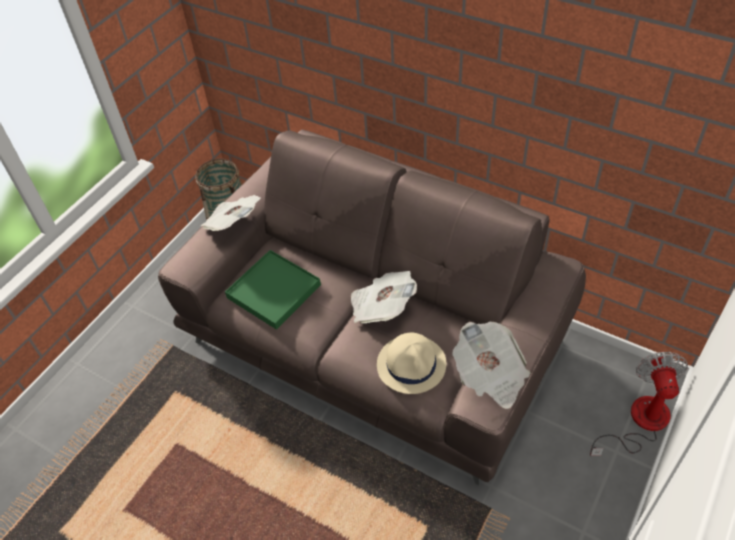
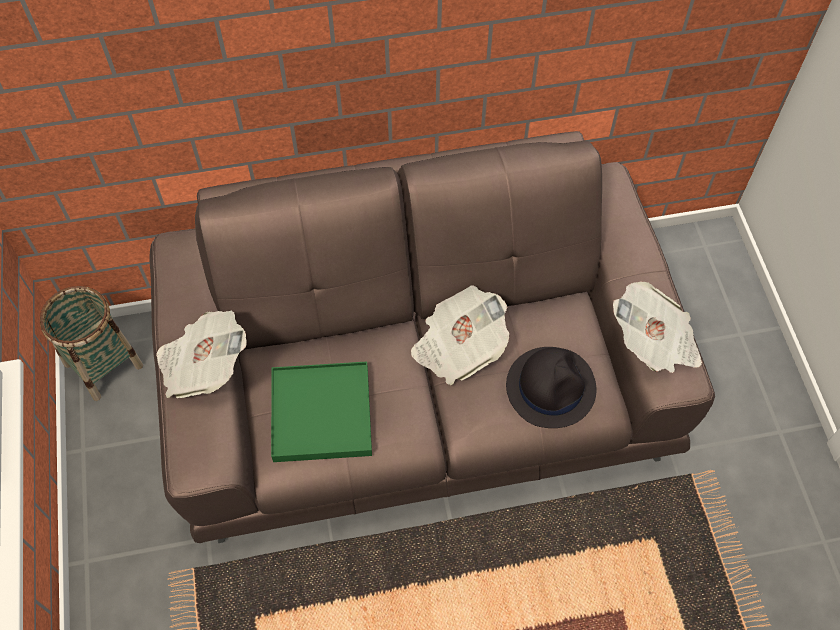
camera: 45 degrees left, 10 degrees up
beige hat [377,333,446,394] -> black hat [506,347,597,428]
fan [590,352,688,456] -> none

